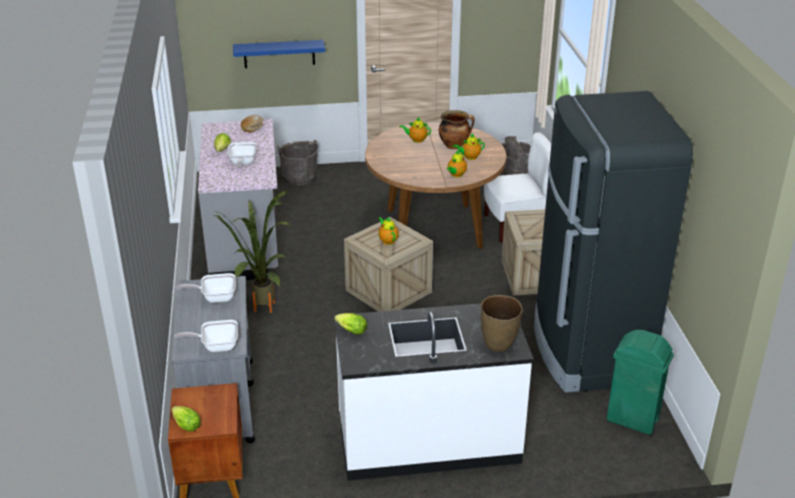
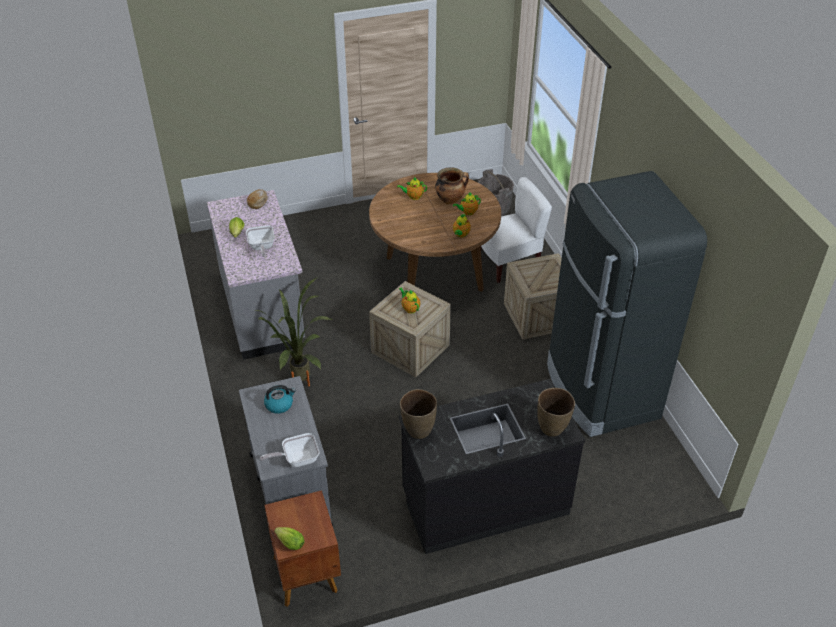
camera: 10 degrees left, 10 degrees up
frying pan [176,273,236,303] -> kettle [264,385,296,414]
blue shelf [233,40,325,68] -> none
grey bucket [277,140,318,186] -> none
white counter [334,303,534,481] -> black counter [399,379,585,554]
lettuce [335,313,367,335] -> brown vase [400,389,437,439]
green trash can [607,330,674,435] -> none

